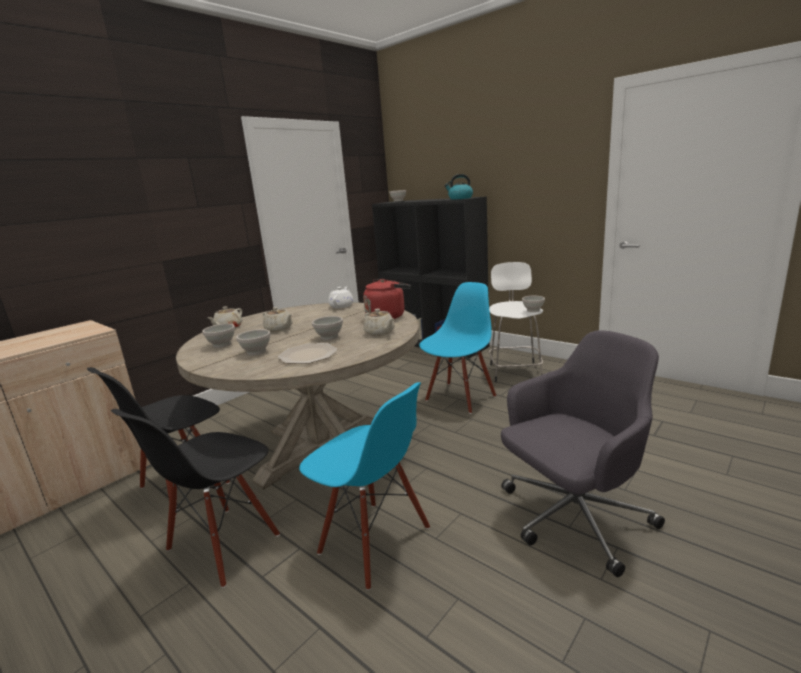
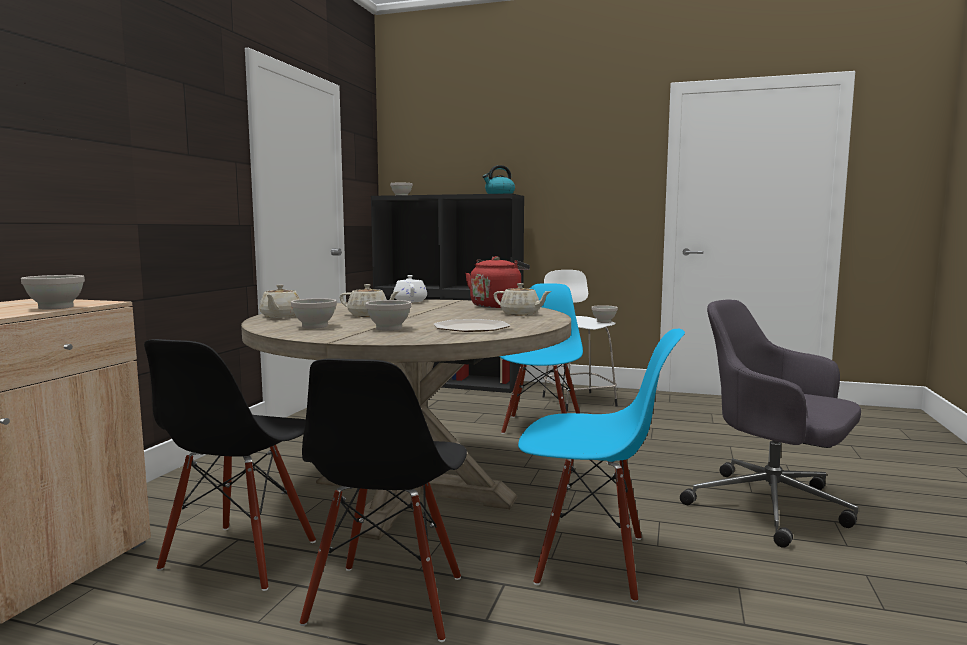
camera: 25 degrees left, 10 degrees down
white bowl [312,316,343,340] -> white bowl moved to [21,275,85,309]
grey office chair [501,330,665,577] -> grey office chair turned 90 degrees counterclockwise [680,299,861,548]

